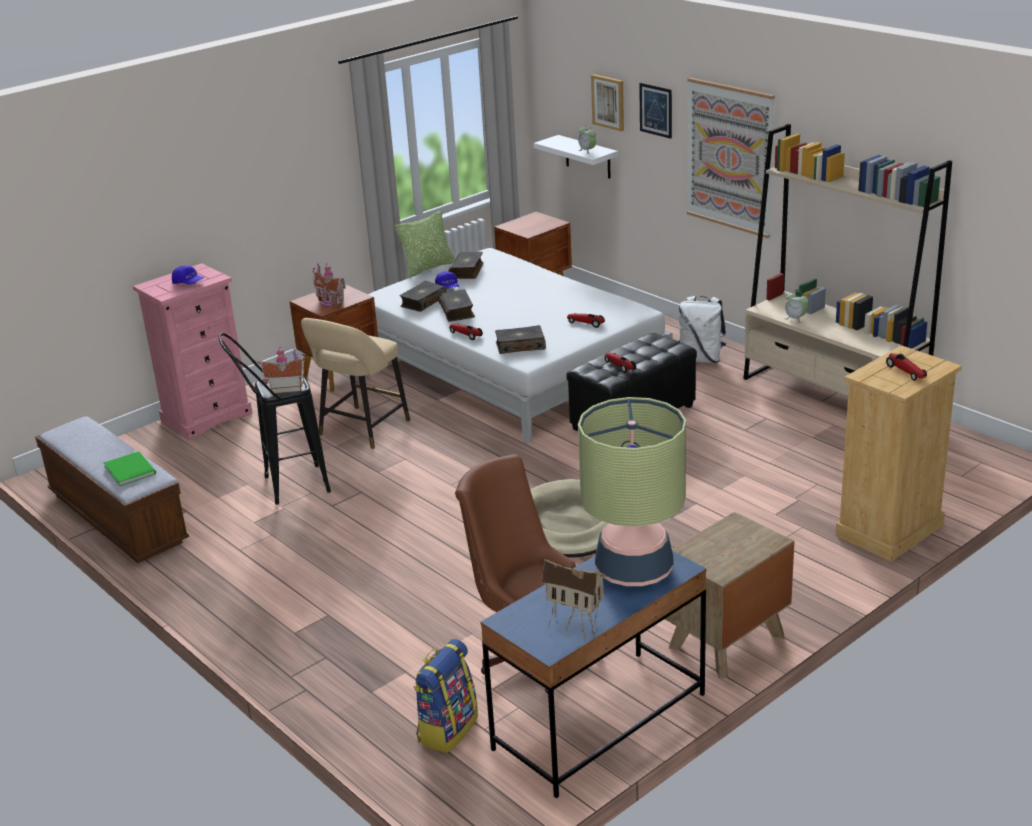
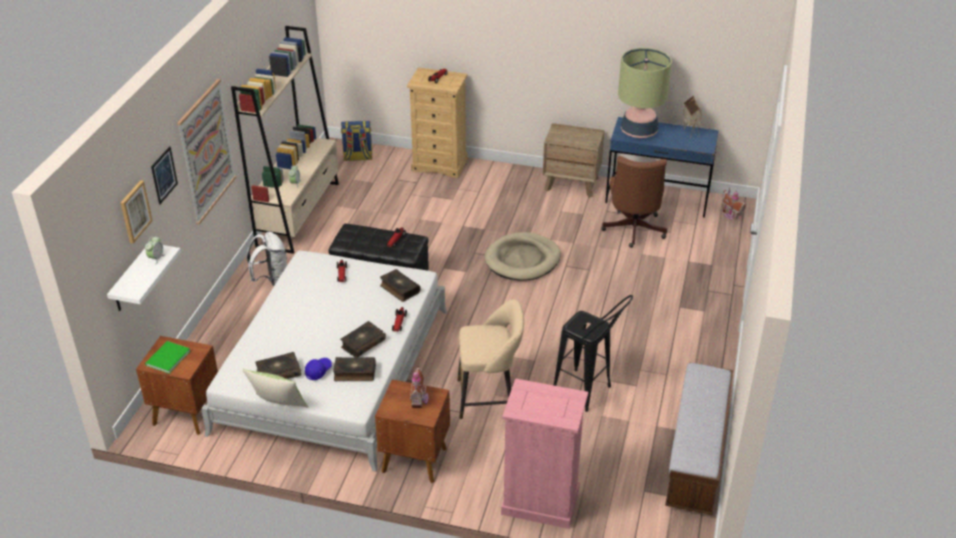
camera: 125 degrees left, 10 degrees up
green book [104,451,156,486] -> green book moved to [145,341,190,373]
blue cap [172,265,204,284] -> none
toy house [257,346,306,394] -> toy house moved to [722,188,746,220]
backpack [413,639,478,753] -> backpack moved to [341,121,372,161]

